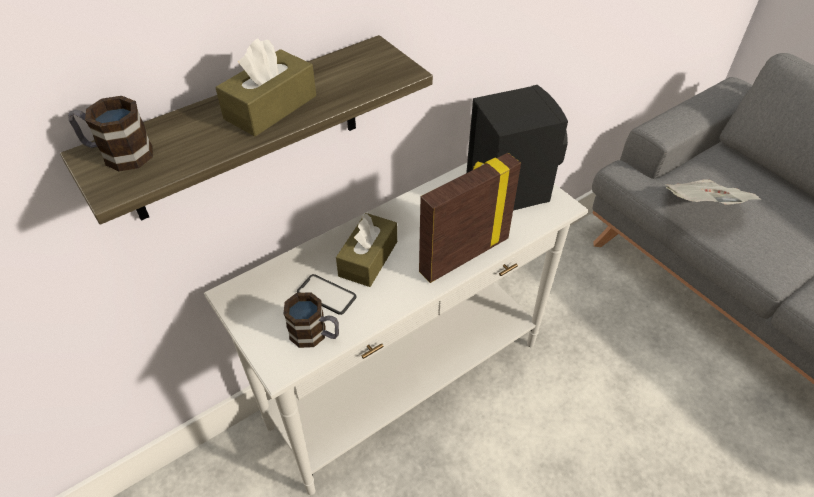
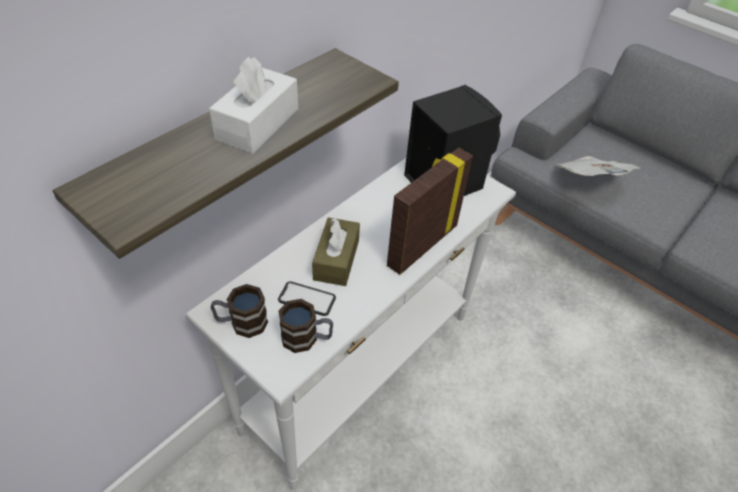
camera: 15 degrees left, 0 degrees up
mug [68,96,153,172] -> mug moved to [211,284,268,338]
brown tissue box [216,38,316,137] -> white tissue box [209,57,298,154]

